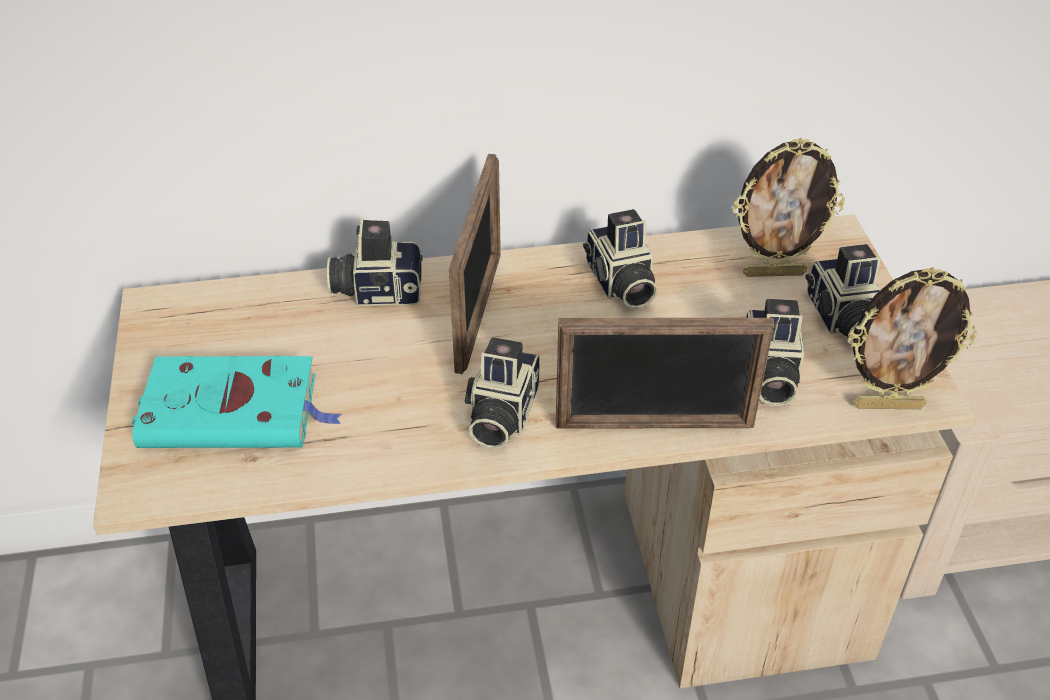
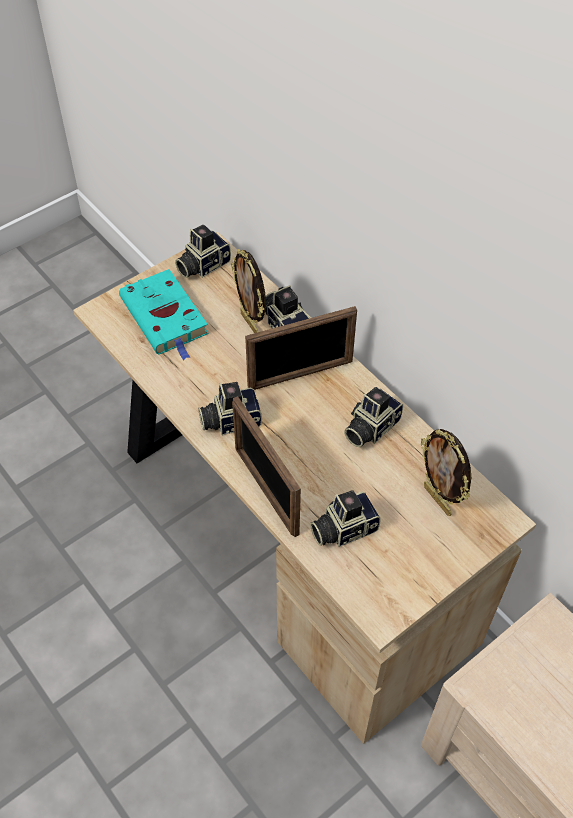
camera: 60 degrees right, 10 degrees up
camera [805,244,881,343] -> camera moved to [175,225,231,278]
picture frame [848,267,977,409] -> picture frame moved to [231,249,266,333]

